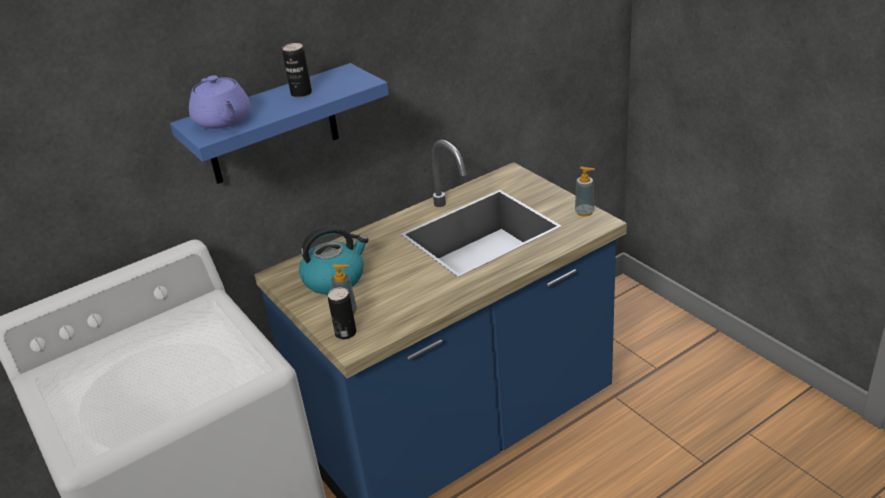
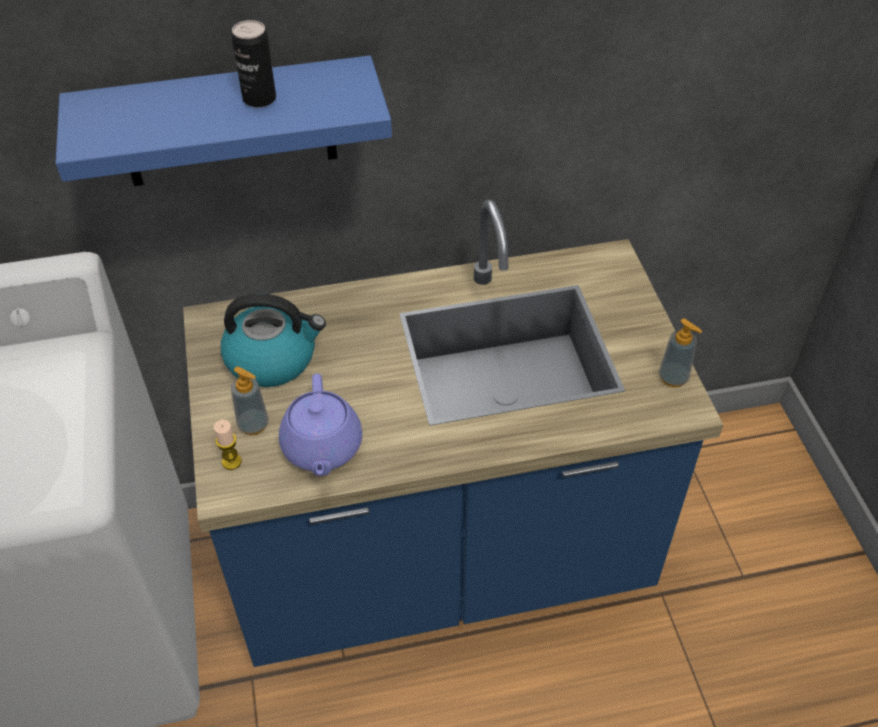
camera: 20 degrees right, 15 degrees up
purple teapot [189,75,251,130] -> purple teapot moved to [279,374,362,476]
can [328,287,356,339] -> candle [214,419,242,470]

